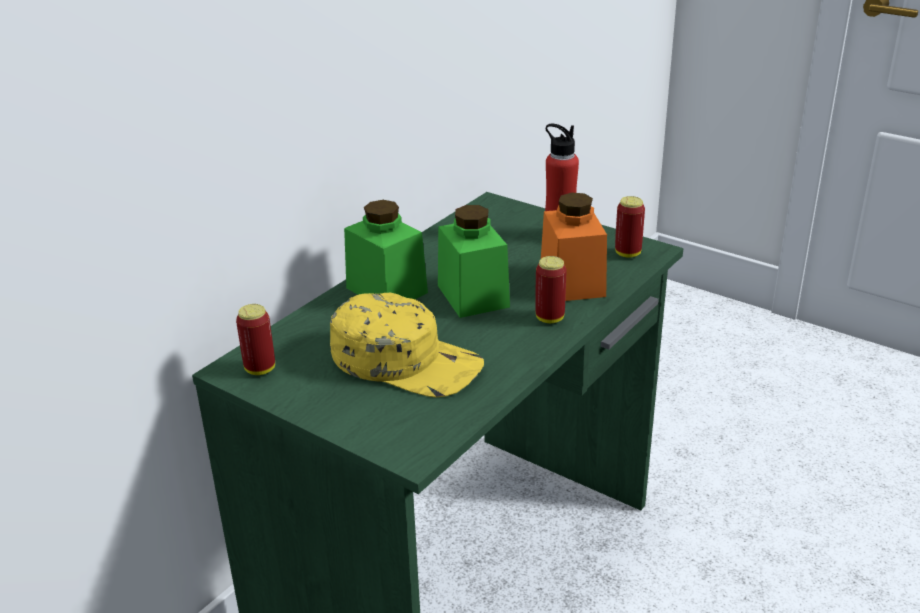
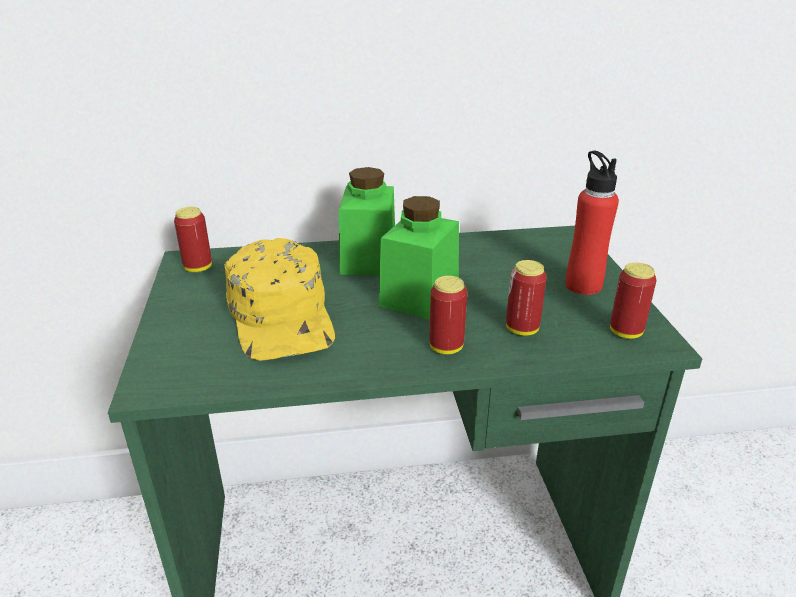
camera: 45 degrees right, 0 degrees up
orange jar [541,192,607,301] -> can [506,260,547,336]

